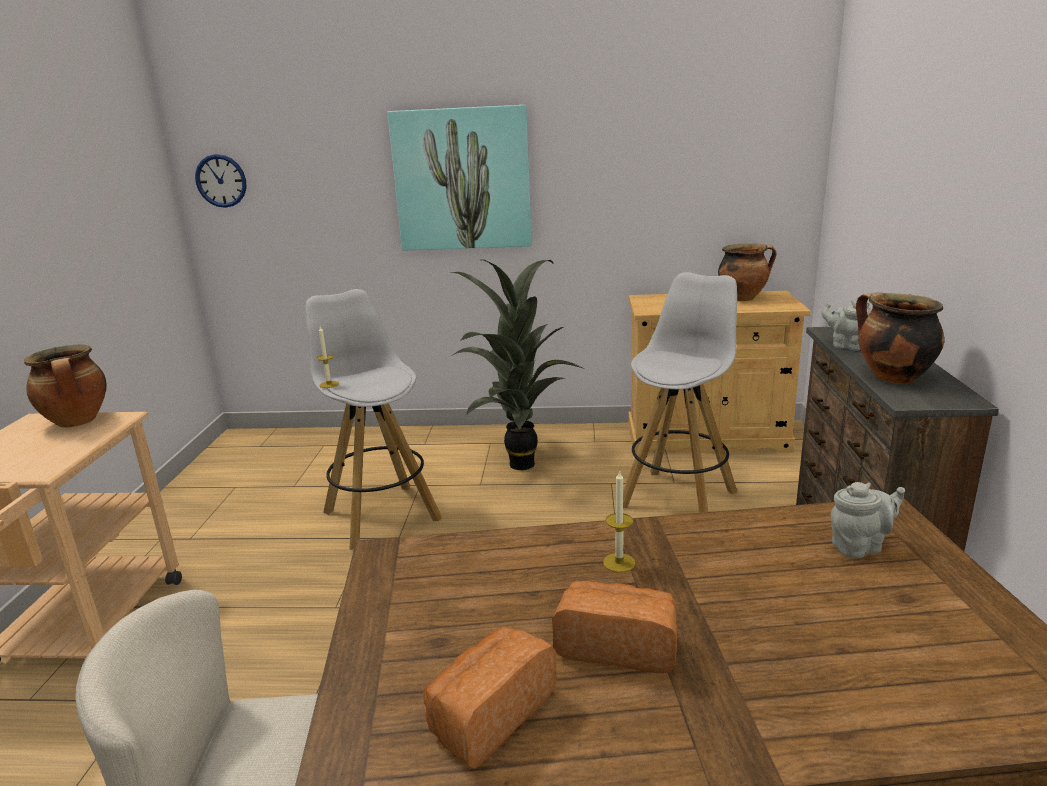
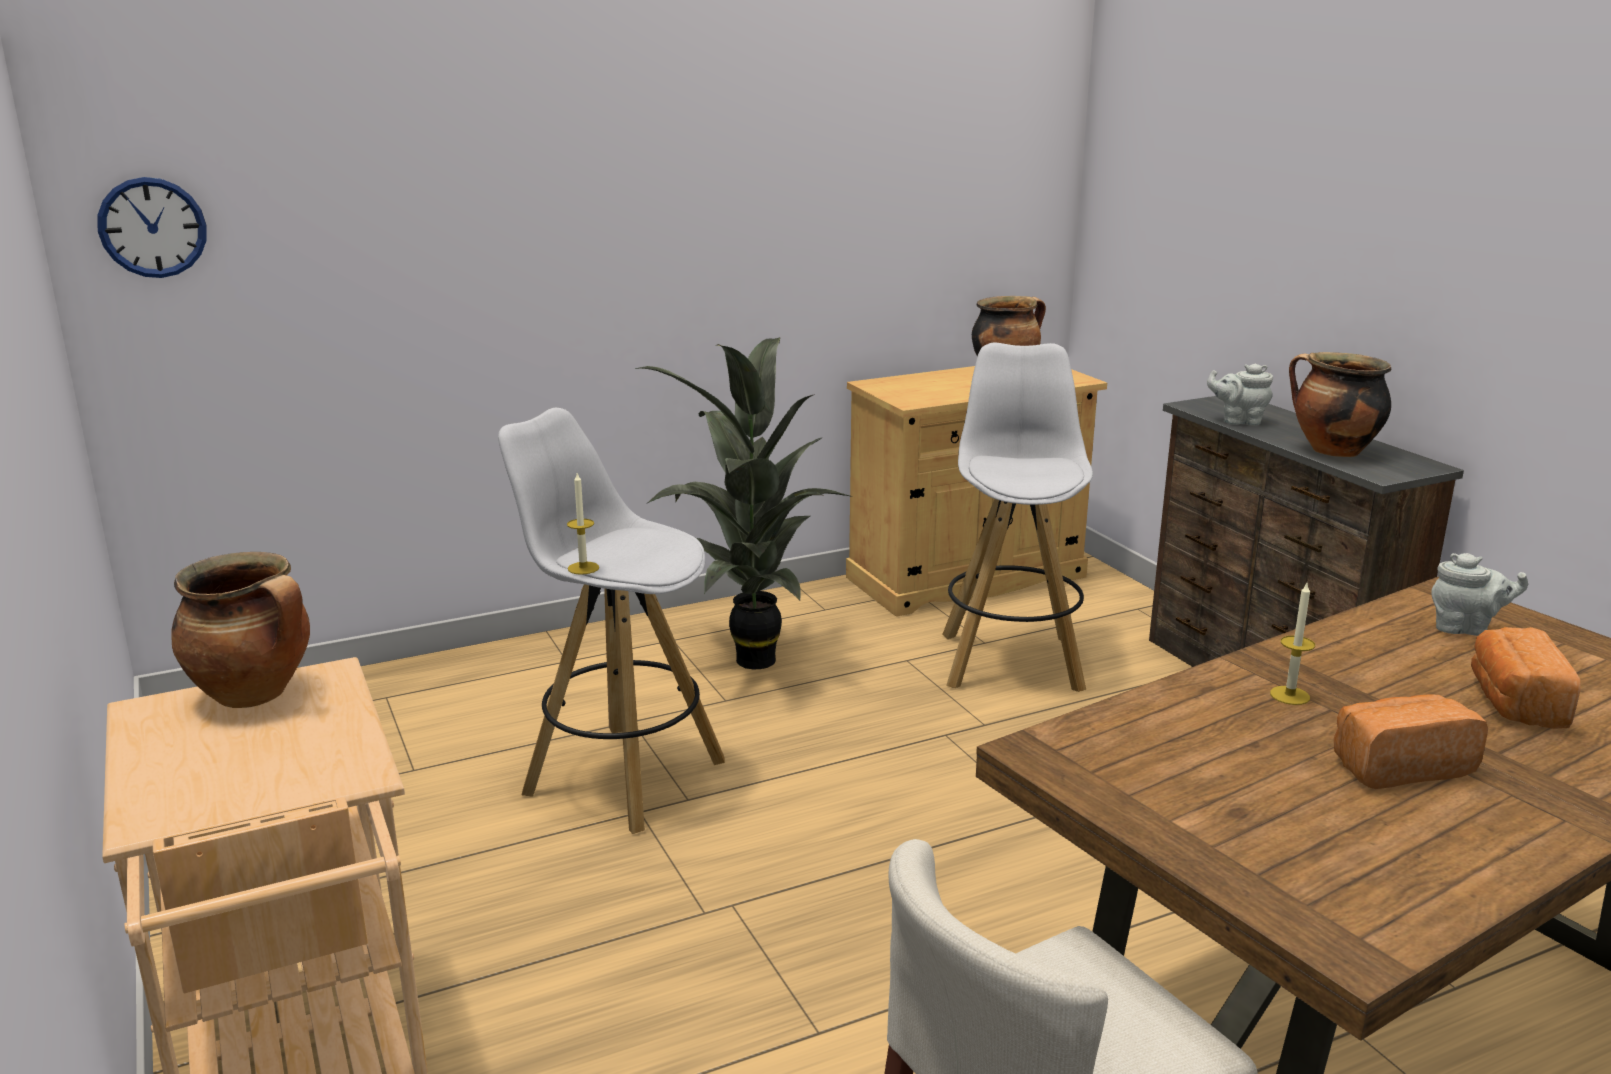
camera: 30 degrees left, 0 degrees up
picture [387,105,532,251] -> none
bread [423,627,557,769] -> bread moved to [1471,627,1581,729]
grey teapot [830,482,905,558] -> grey teapot turned 60 degrees clockwise [1431,553,1528,636]

